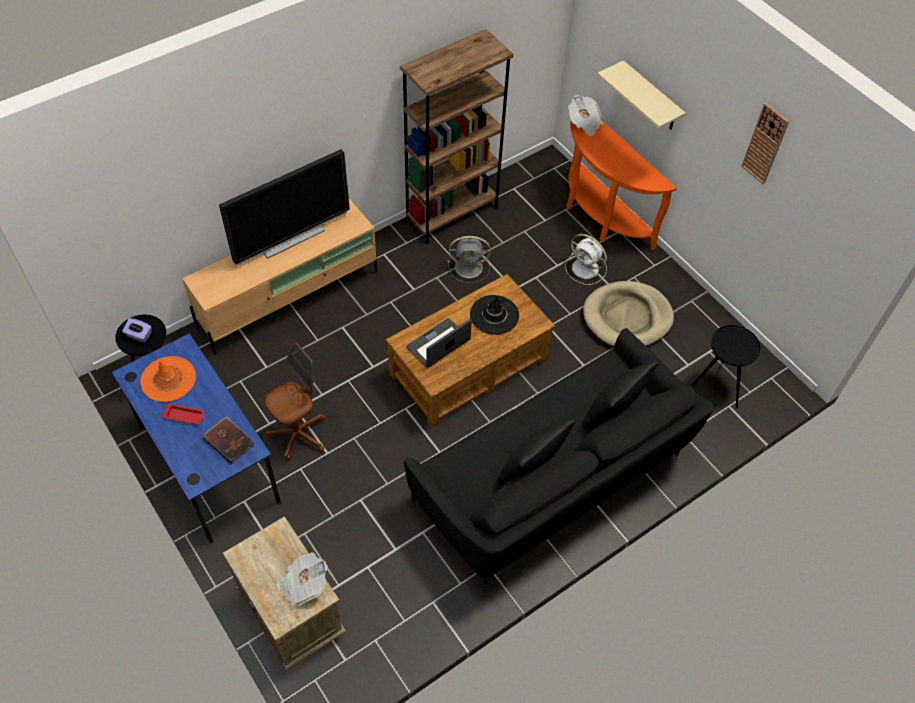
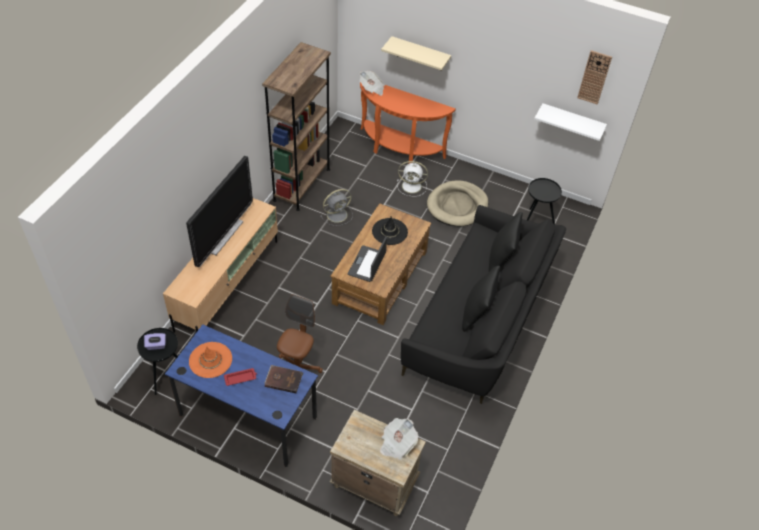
camera: 30 degrees left, 5 degrees down
wall clock [742,103,789,184] -> wall clock moved to [577,50,612,105]
none -> white shelf [534,103,607,141]

